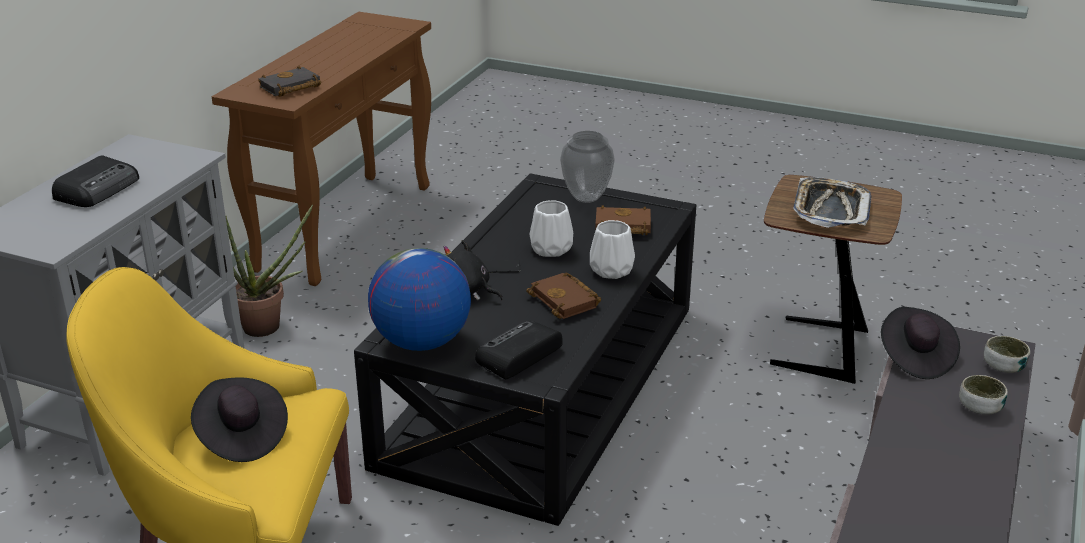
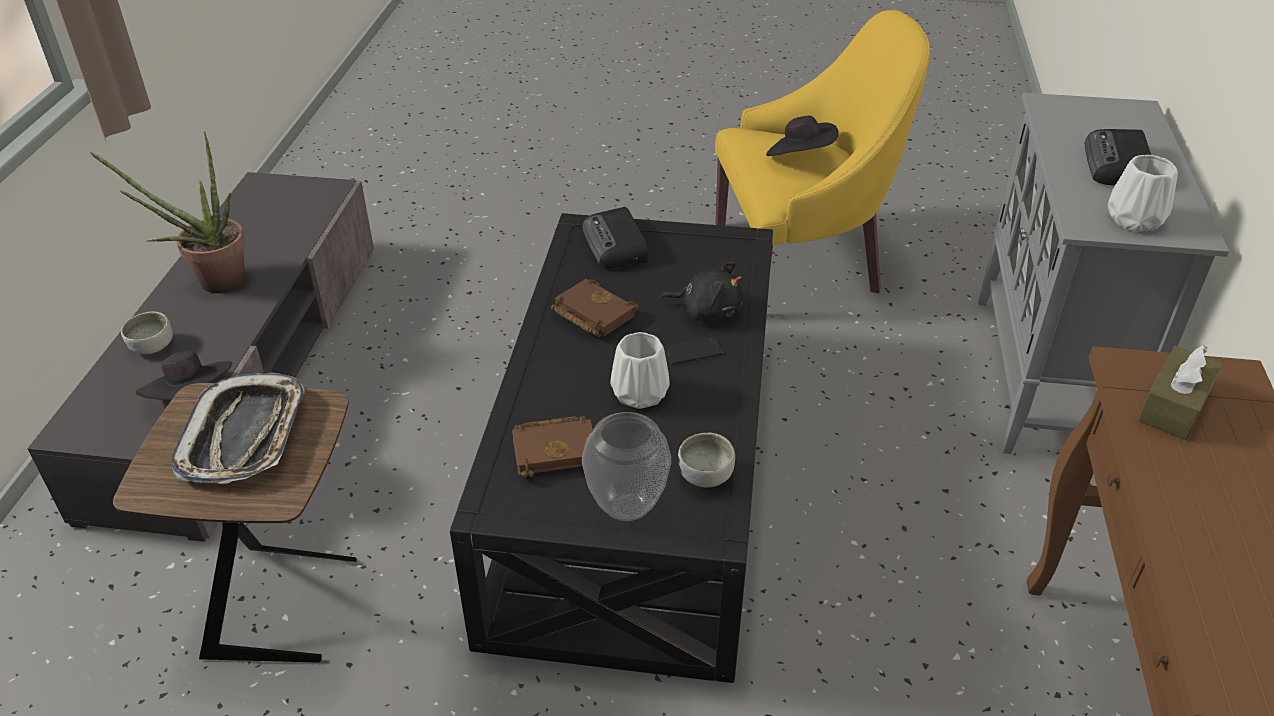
camera: 165 degrees right, 10 degrees up
potted plant [225,205,313,337] -> potted plant moved to [90,132,245,293]
black book [258,66,321,97] -> brown tissue box [1138,345,1223,440]
globe [368,248,471,351] -> none
radio [475,321,563,379] -> radio turned 135 degrees clockwise [582,207,648,268]
white vase [590,220,635,279] -> white vase moved to [1108,155,1178,231]
bowl [984,336,1030,373] -> bowl moved to [678,433,735,488]

